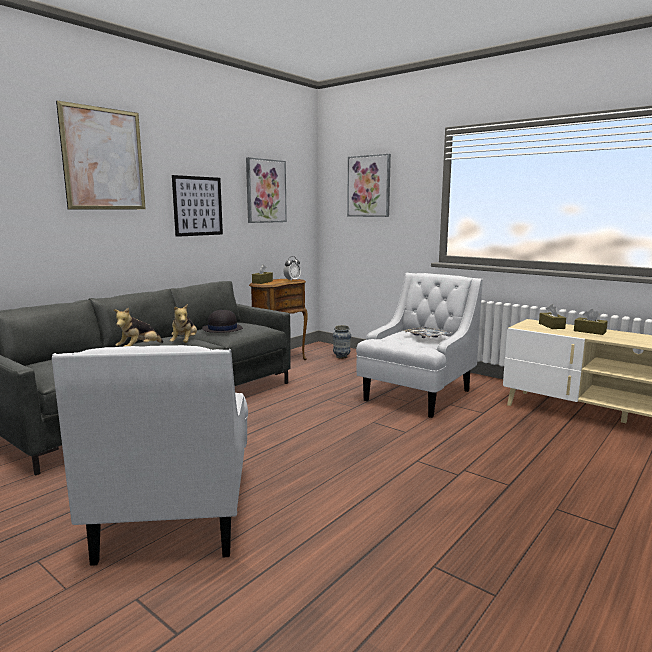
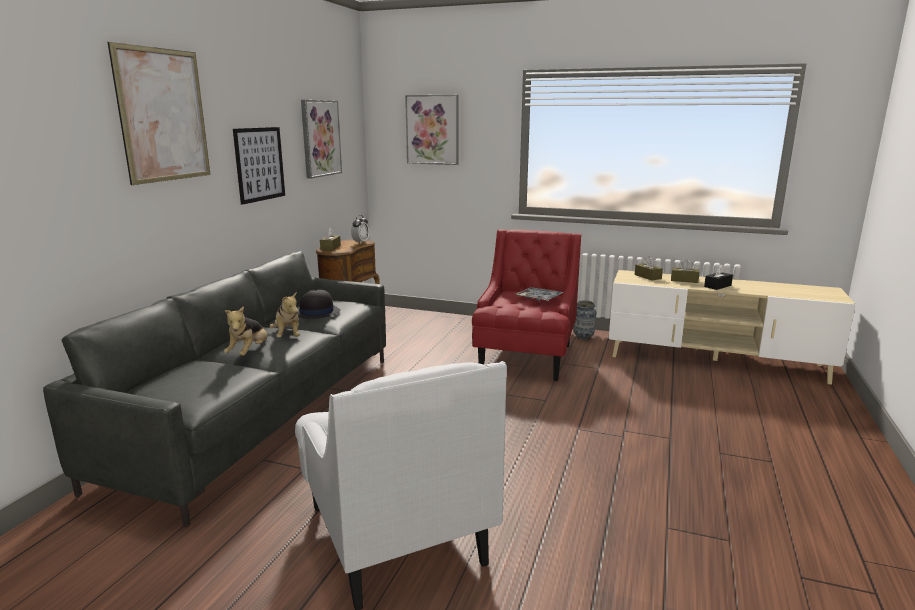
camera: 20 degrees left, 5 degrees up
vase [333,325,351,359] -> vase moved to [573,300,597,340]
white armchair [356,273,483,418] -> red armchair [472,229,581,381]
none -> black tissue box [704,265,733,290]

